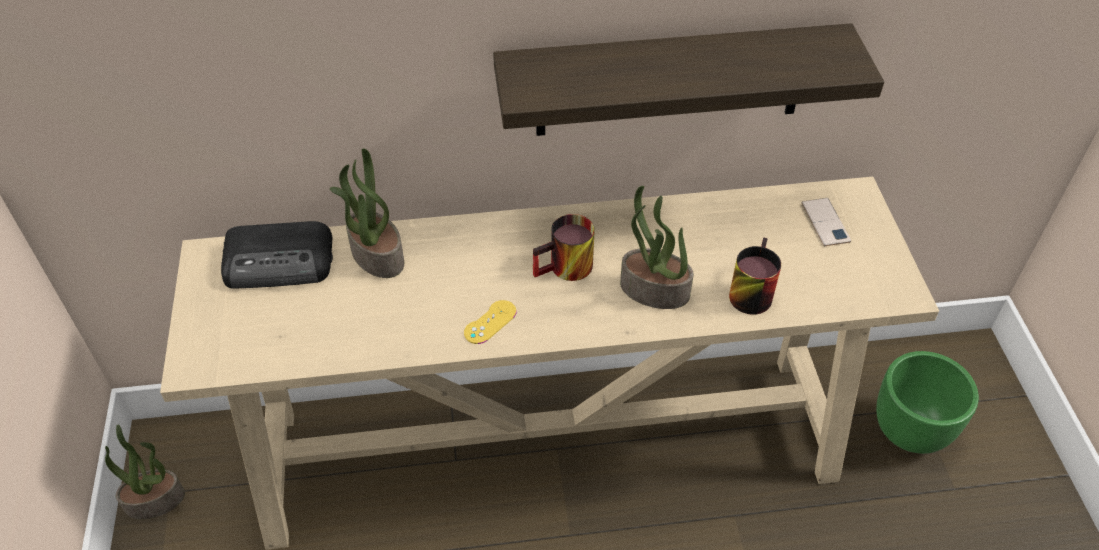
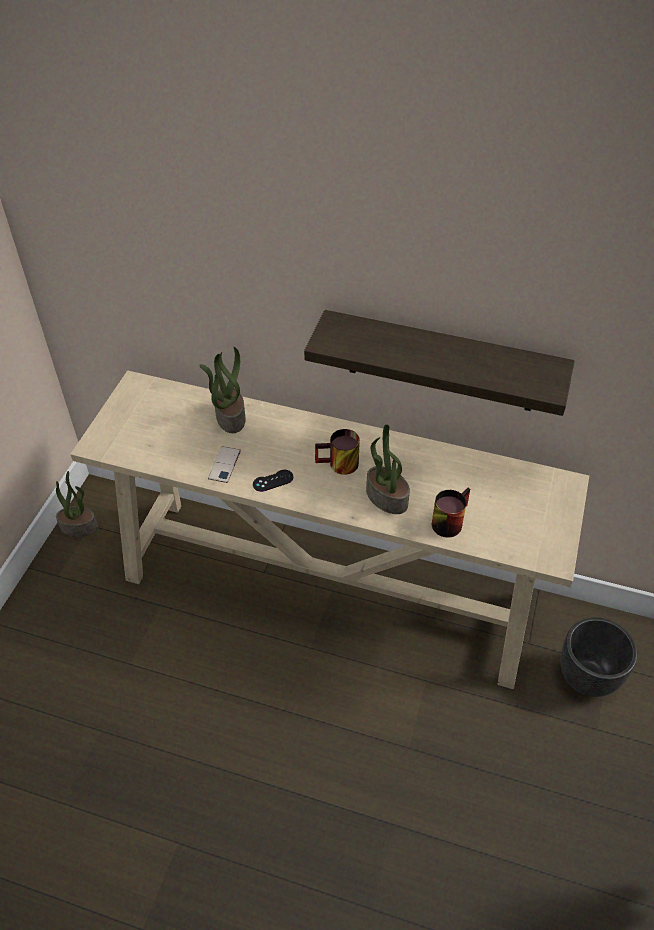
camera: 25 degrees right, 0 degrees up
radio [221,221,333,289] -> none
yellow game controller [464,300,517,344] -> black game controller [253,470,293,492]
phone [802,198,851,246] -> phone moved to [208,446,241,483]
green planter [876,351,979,454] -> black planter [560,617,637,697]

